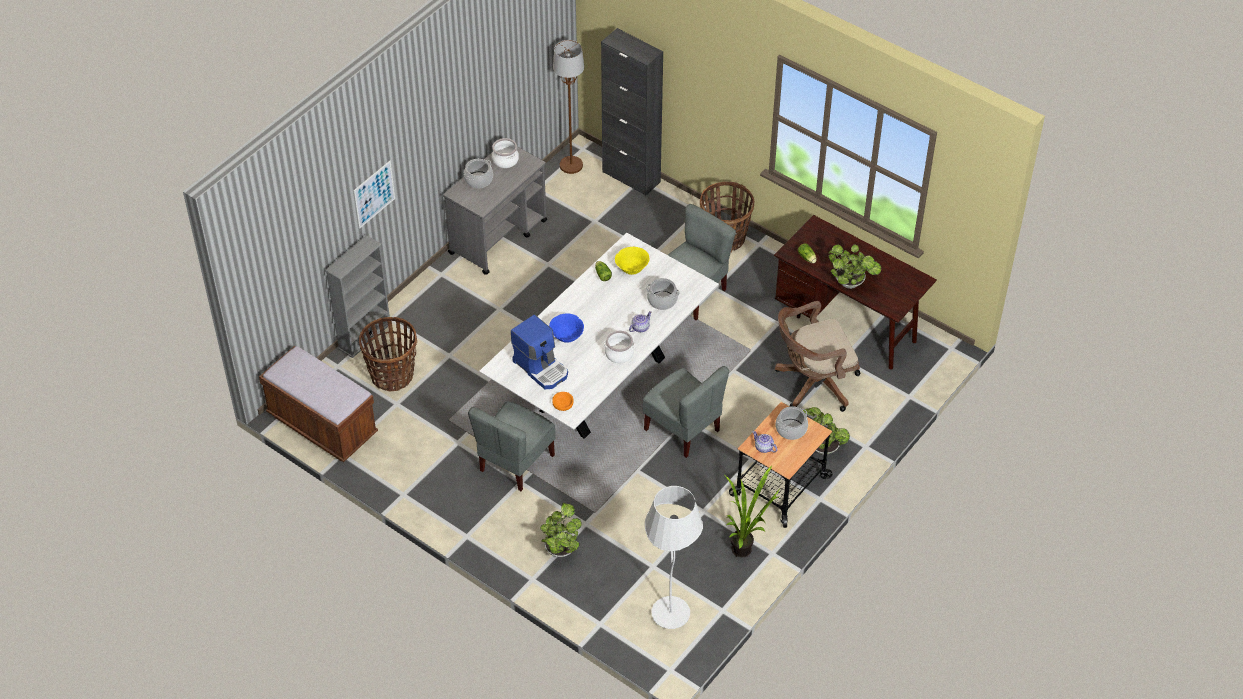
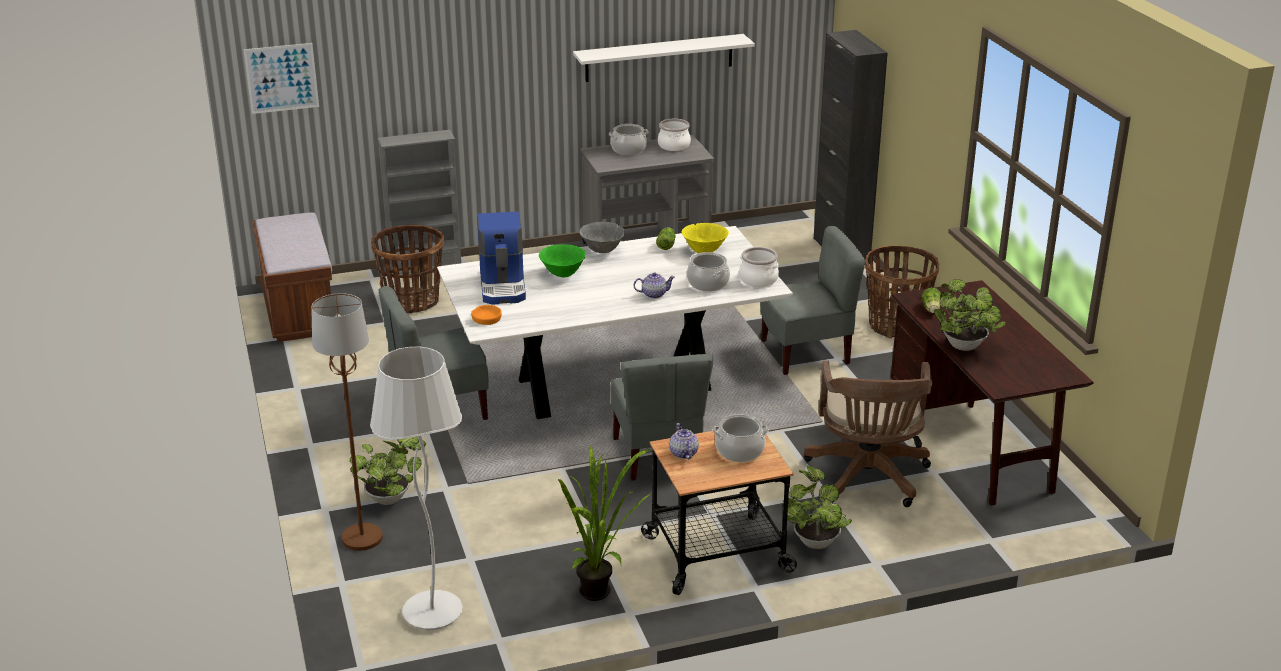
camera: 35 degrees right, 20 degrees down
picture [354,161,395,229] -> picture moved to [243,43,319,114]
blue bowl [549,313,584,343] -> green bowl [539,244,586,277]
brown floor lamp [553,40,584,174] -> brown floor lamp moved to [311,293,383,551]
cooking pot [604,330,635,363] -> cooking pot moved to [739,247,779,287]
brown office chair [775,301,860,412] -> brown office chair turned 105 degrees counterclockwise [804,360,932,507]
none -> white shelf [573,34,755,82]
none -> grey bowl [579,222,625,253]

